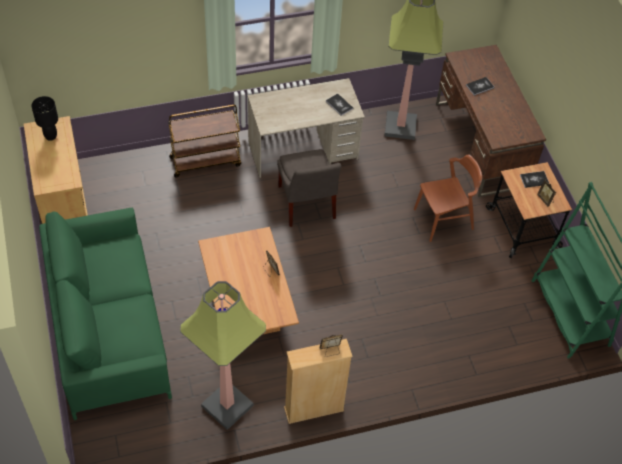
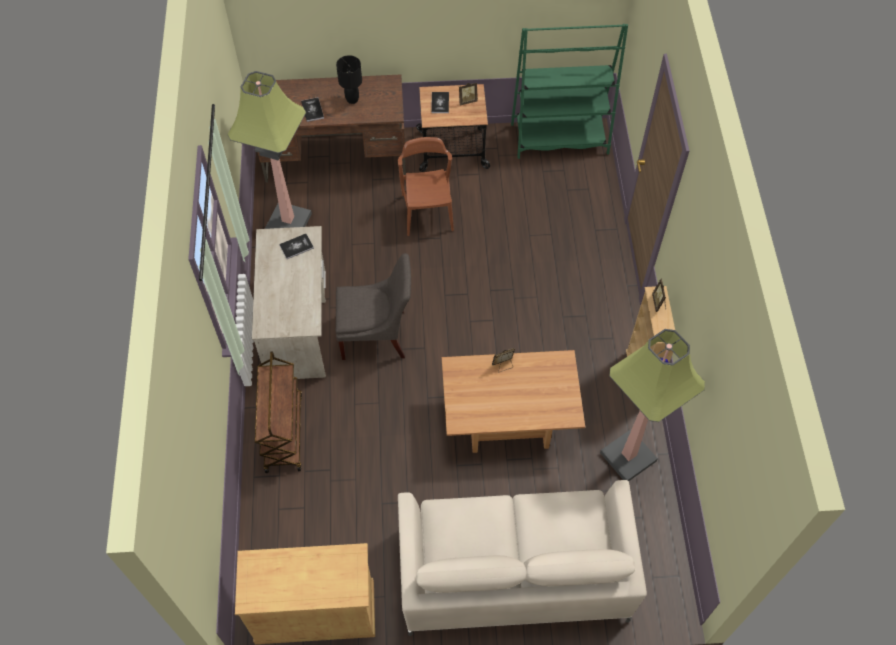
camera: 75 degrees left, 5 degrees up
black table lamp [31,96,58,141] -> black table lamp moved to [336,55,362,104]
green sofa [39,208,172,420] -> beige sofa [398,480,647,636]

